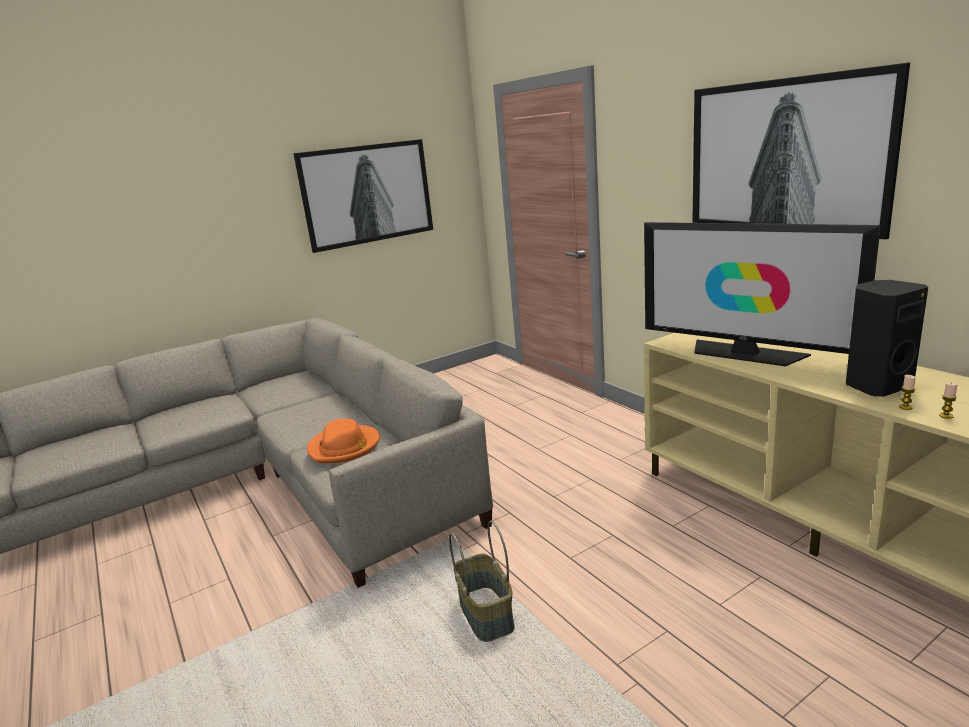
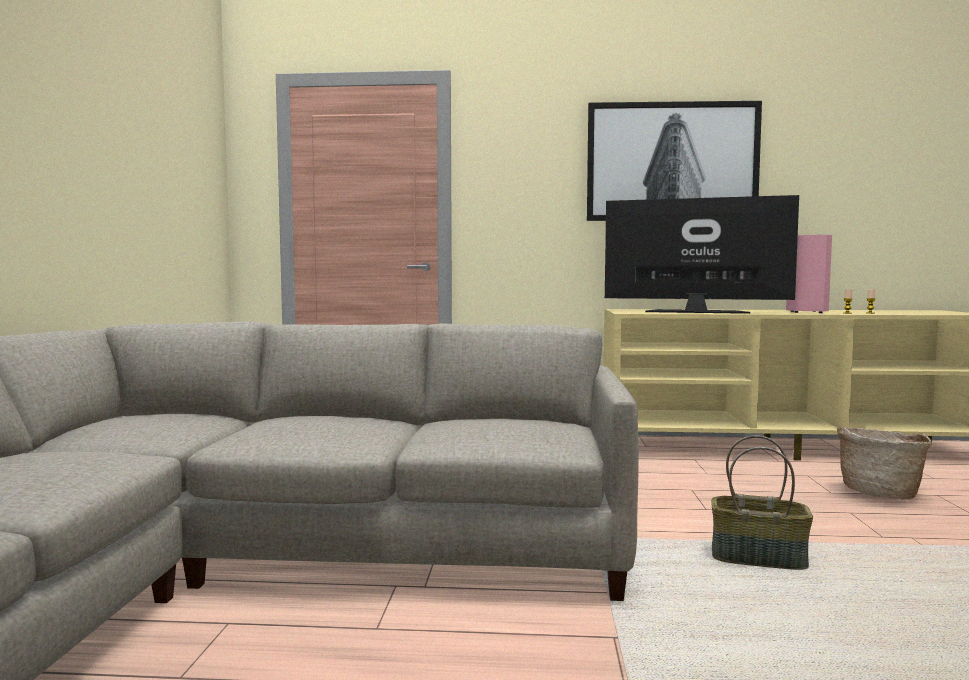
camera: 55 degrees left, 15 degrees down
picture [293,139,433,253] -> none
orange hat [307,419,380,464] -> none
television [644,222,881,366] -> television turned 150 degrees counterclockwise [605,195,799,314]
black speaker [846,280,928,397] -> pink speaker [786,235,832,313]
none -> basket [837,427,932,499]

